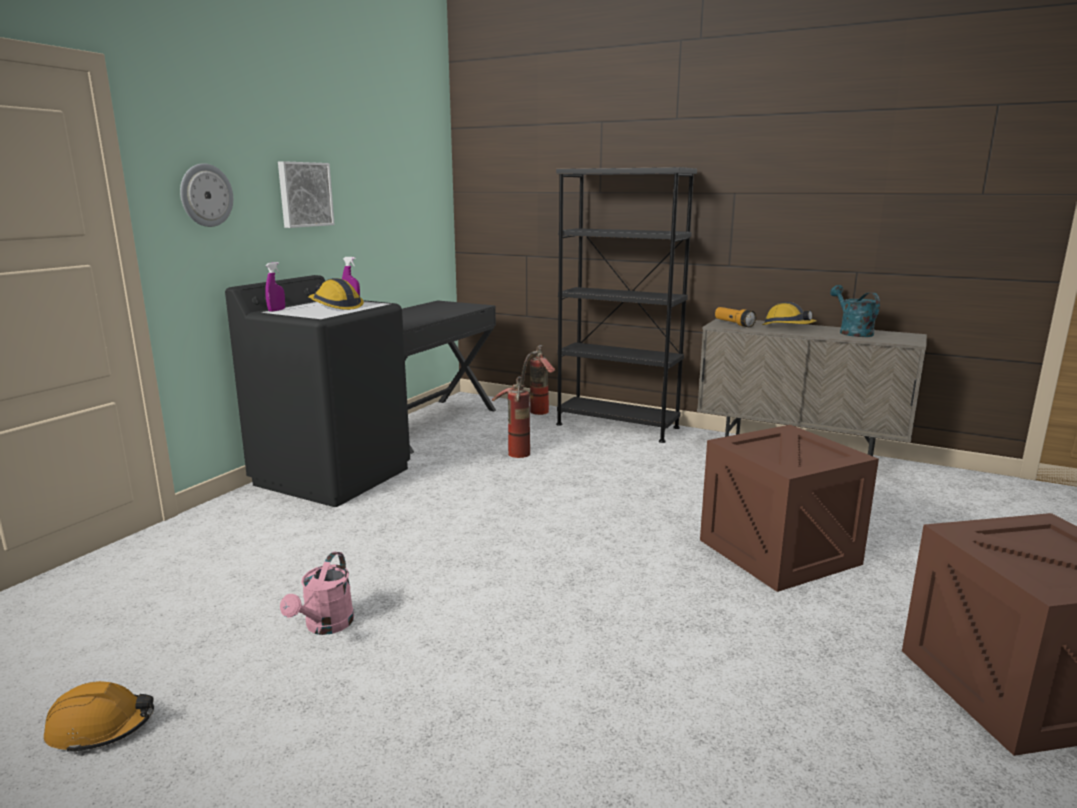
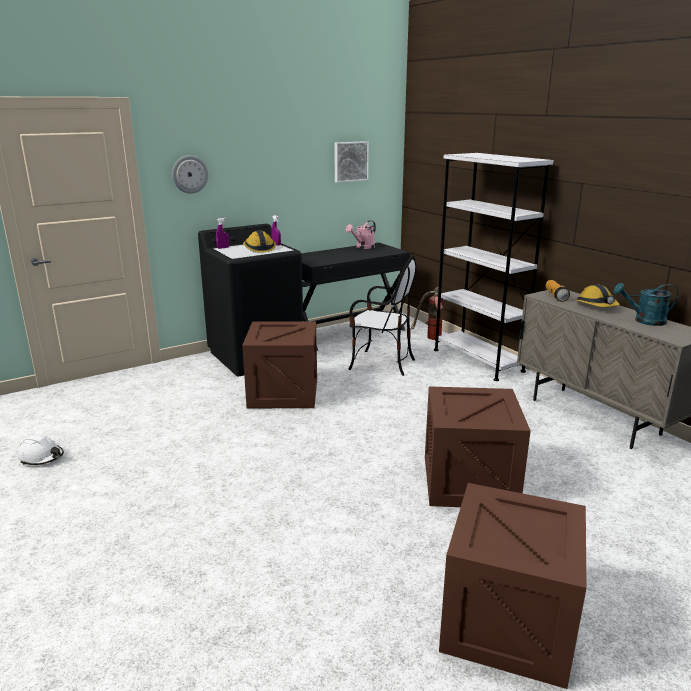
camera: 30 degrees right, 5 degrees up
orange hard hat [44,681,154,754] -> white hard hat [17,435,64,465]
picture [278,161,335,228] -> picture moved to [334,141,369,183]
pink watering can [280,552,354,635] -> pink watering can moved to [346,220,376,249]
fire extinguisher [492,376,530,458] -> chair [348,256,417,376]
black bookcase [556,167,697,443] -> white bookcase [434,153,553,381]
turquoise watering can [830,285,880,337] -> turquoise watering can turned 105 degrees counterclockwise [613,283,679,326]
none -> crate [242,322,317,408]

